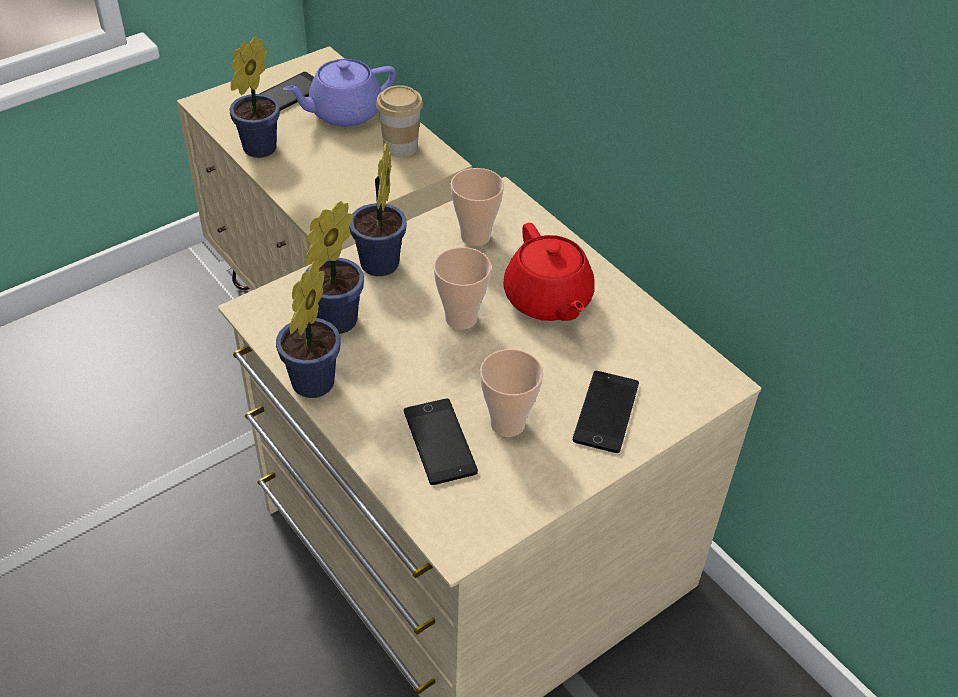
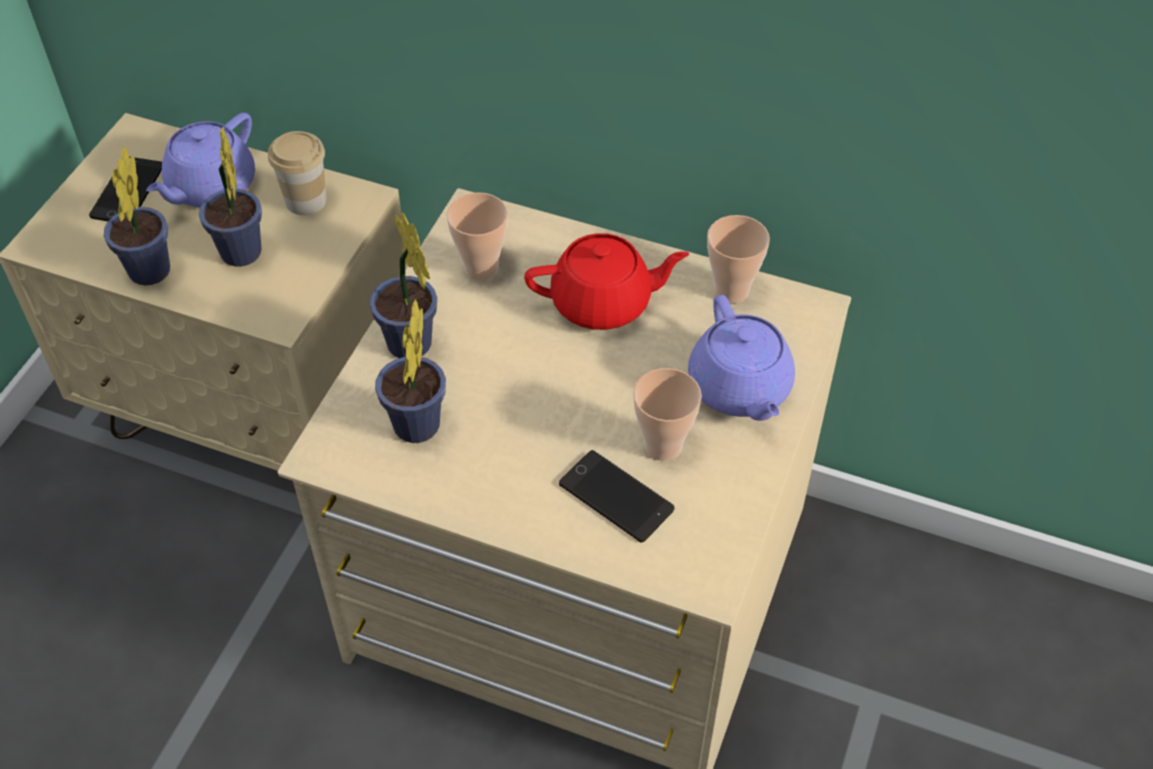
camera: 30 degrees left, 5 degrees up
potted plant [276,260,341,398] -> potted plant moved to [199,126,262,267]
cup [434,247,491,330] -> cup moved to [707,215,770,303]
red teapot [503,223,595,321] -> red teapot turned 45 degrees counterclockwise [524,233,689,330]
phone [573,371,639,453] -> purple teapot [688,295,795,421]

